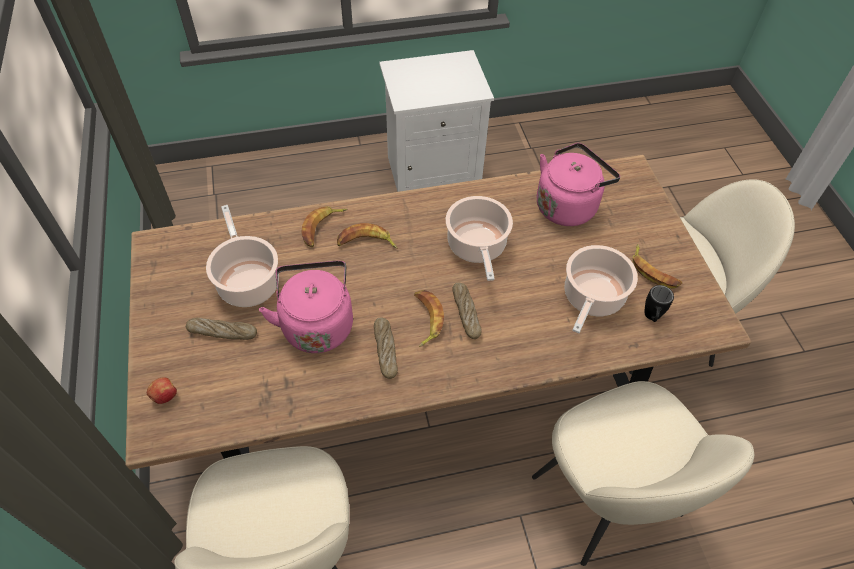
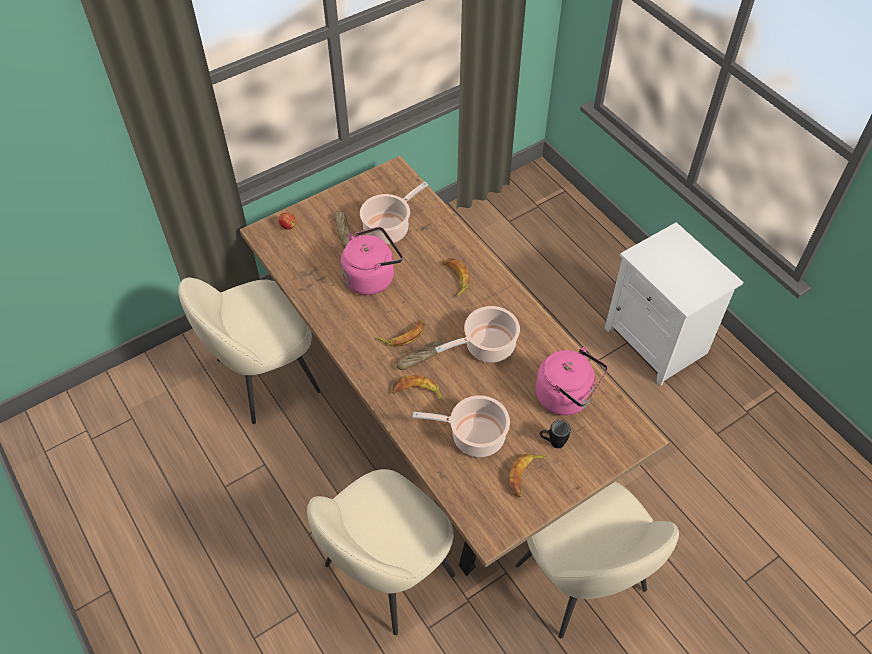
camera: 70 degrees right, 0 degrees up
banana [301,206,348,247] -> banana moved to [392,375,443,401]
bread [374,318,398,379] -> none
black mug [644,285,674,322] -> black mug moved to [540,420,571,448]

